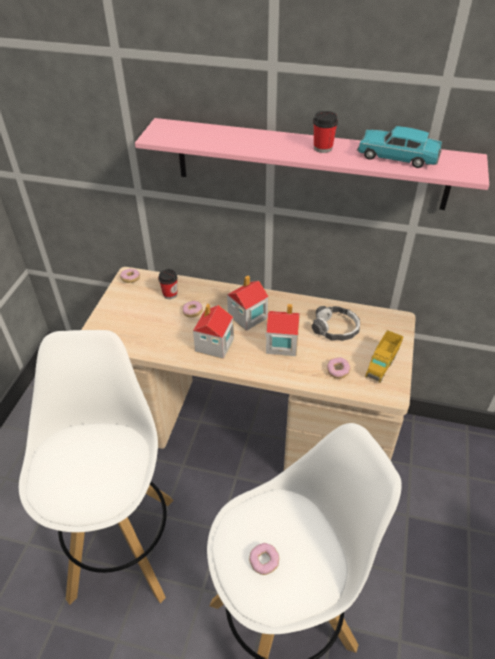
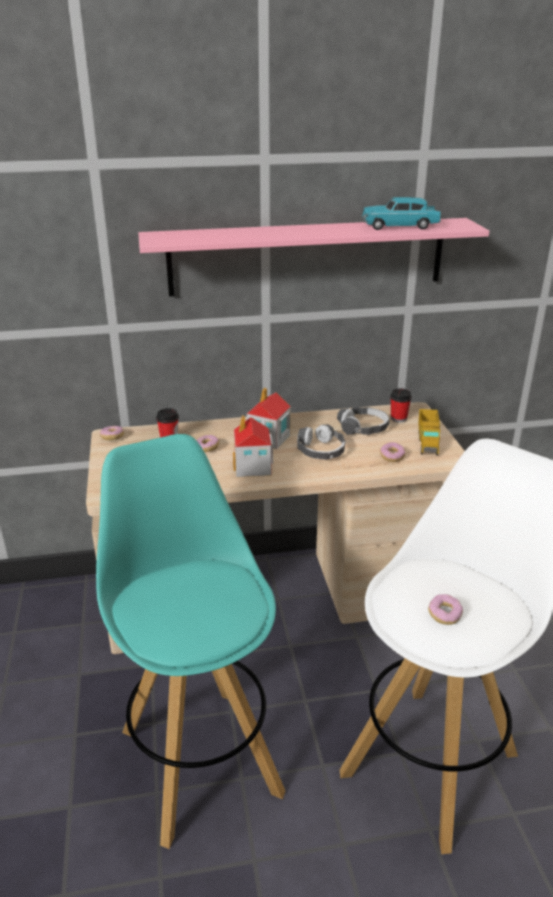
camera: 25 degrees left, 15 degrees down
white stool [19,330,174,605] -> turquoise stool [96,434,285,849]
toy house [265,304,300,356] -> headphones [297,424,346,460]
cup [313,111,338,153] -> cup moved to [390,388,412,423]

